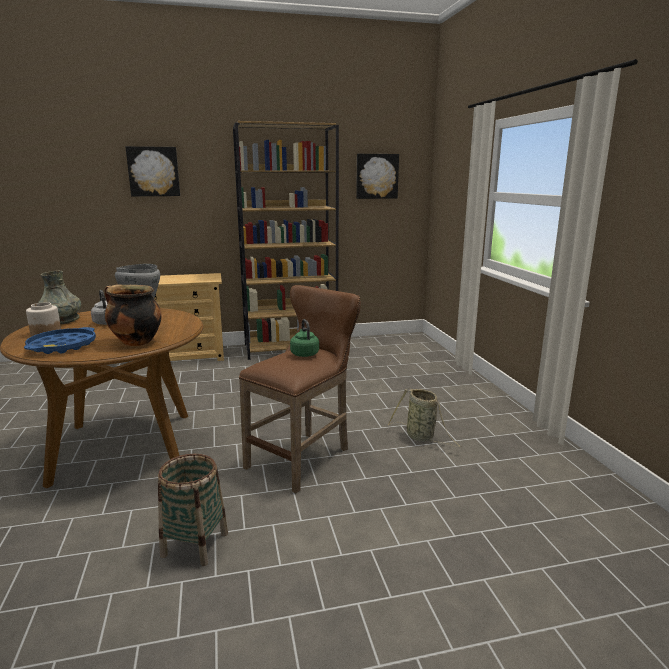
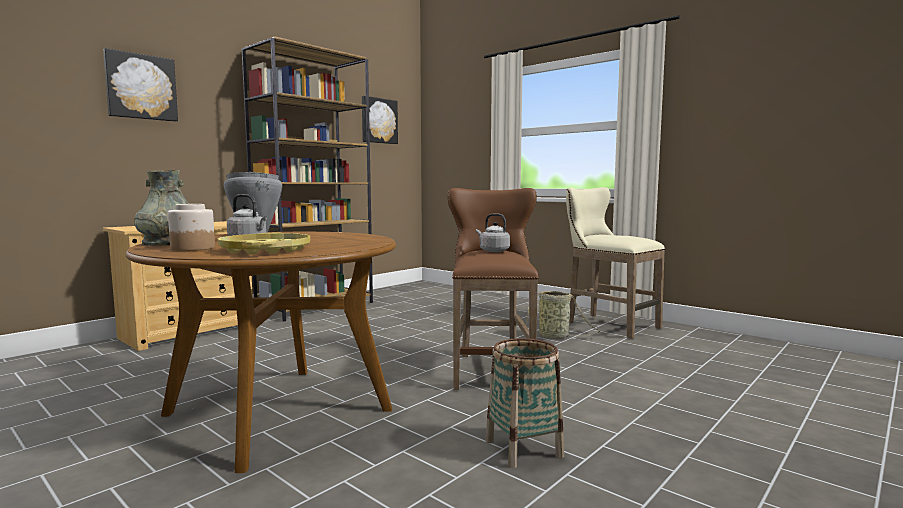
camera: 35 degrees left, 10 degrees down
blue tray [24,327,96,354] -> yellow tray [217,233,310,255]
cooking pot [105,284,162,346] -> none
green kettle [290,319,319,357] -> grey kettle [476,213,510,252]
none -> beige stool [566,187,665,339]

